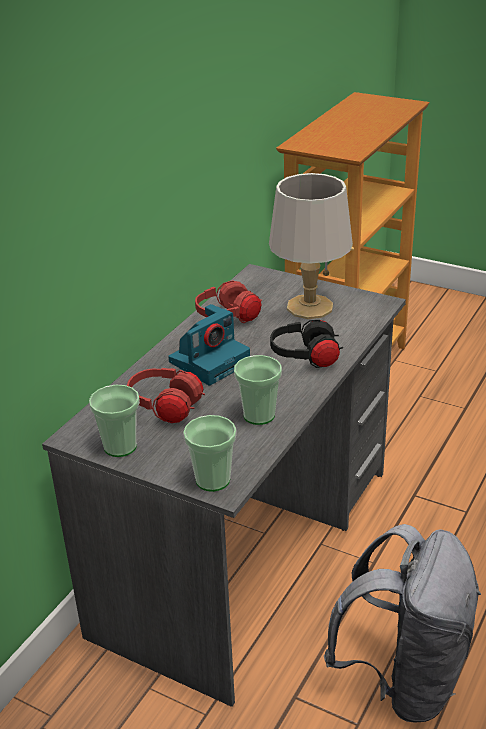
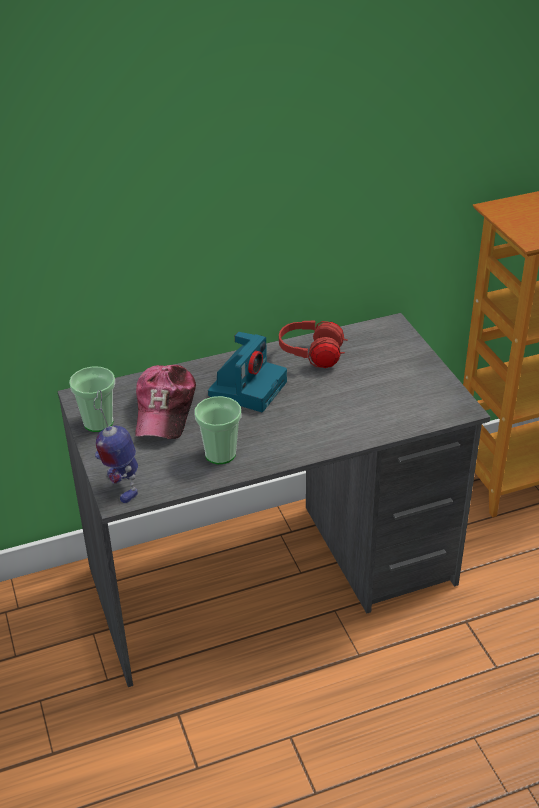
camera: 40 degrees right, 5 degrees up
red headphones [127,368,205,423] -> cap [135,365,196,439]
camera [168,304,250,386] -> camera turned 60 degrees counterclockwise [208,332,287,412]
cup [183,415,237,492] -> toy robot [94,390,138,503]
grey table lamp [269,173,353,319] -> none
black headphones [270,320,343,368] -> none
grey backpack [324,524,481,723] -> none

